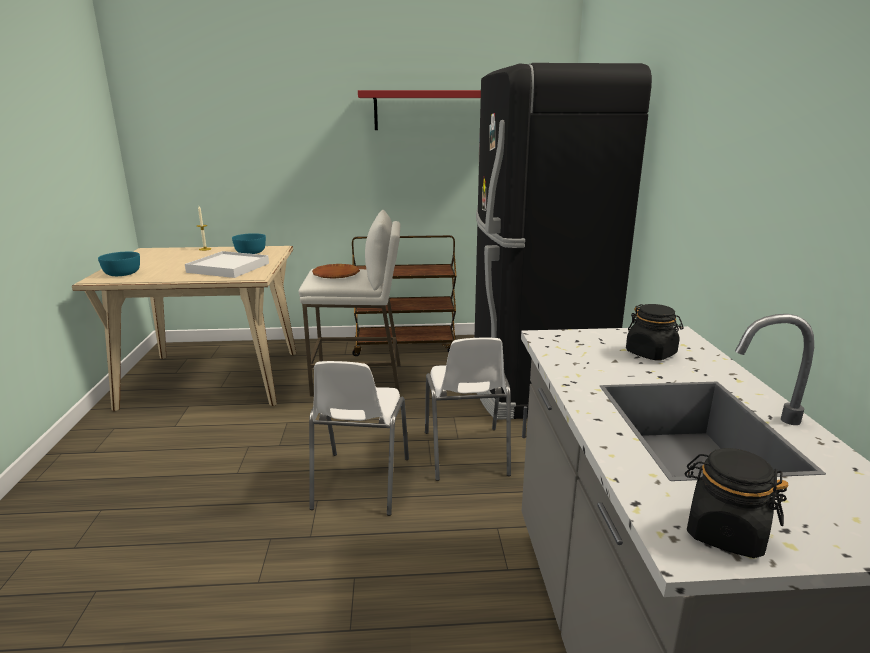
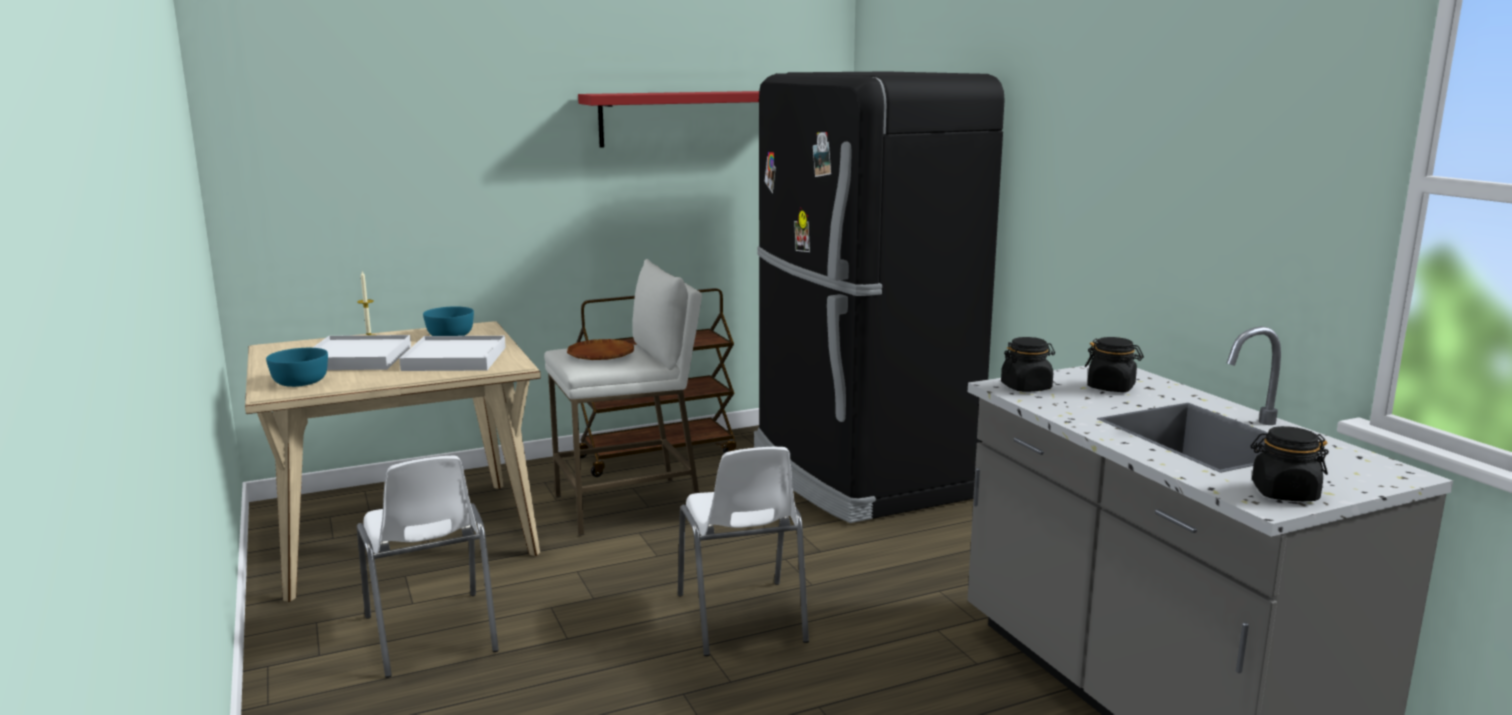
camera: 20 degrees left, 5 degrees down
white chair [425,338,511,481] -> white chair moved to [357,456,499,678]
none -> white tray [313,335,411,370]
none -> black jar [1001,337,1055,392]

